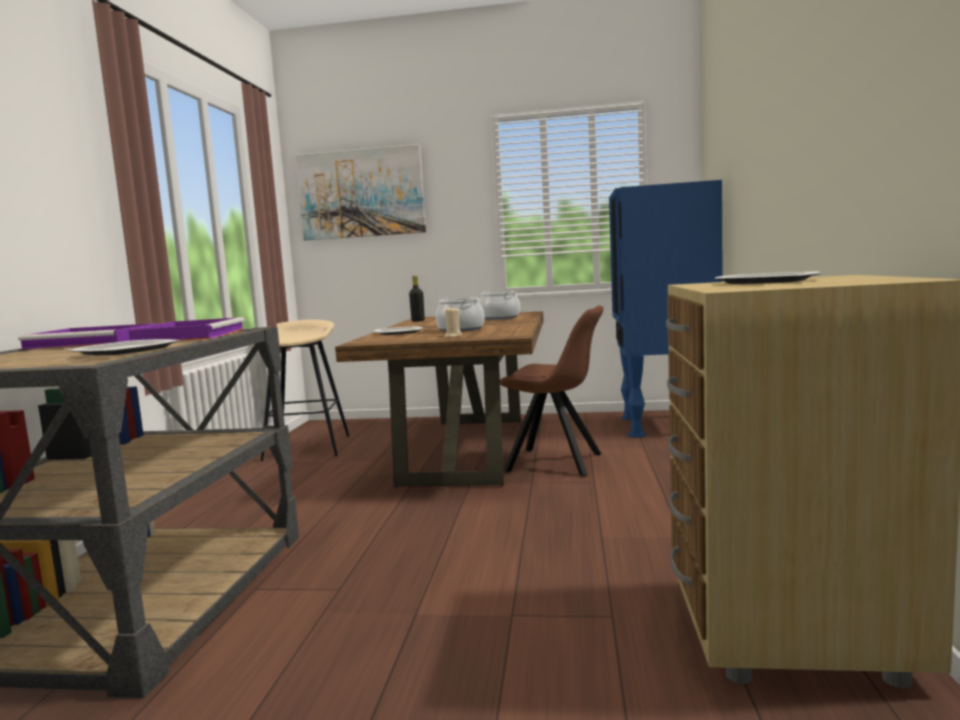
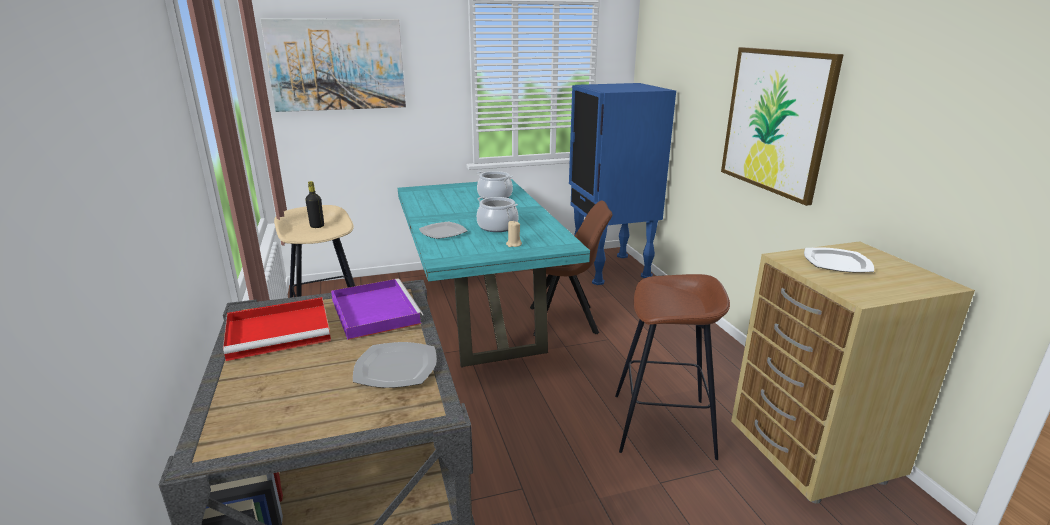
camera: 25 degrees left, 15 degrees up
purple tray [18,323,157,349] -> red tray [223,297,331,361]
brown dining table [335,311,544,488] -> turquoise dining table [398,179,590,368]
black bottle [409,276,425,322] -> black bottle moved to [306,181,324,228]
none -> brown stool [615,274,730,460]
none -> picture [721,47,844,206]

